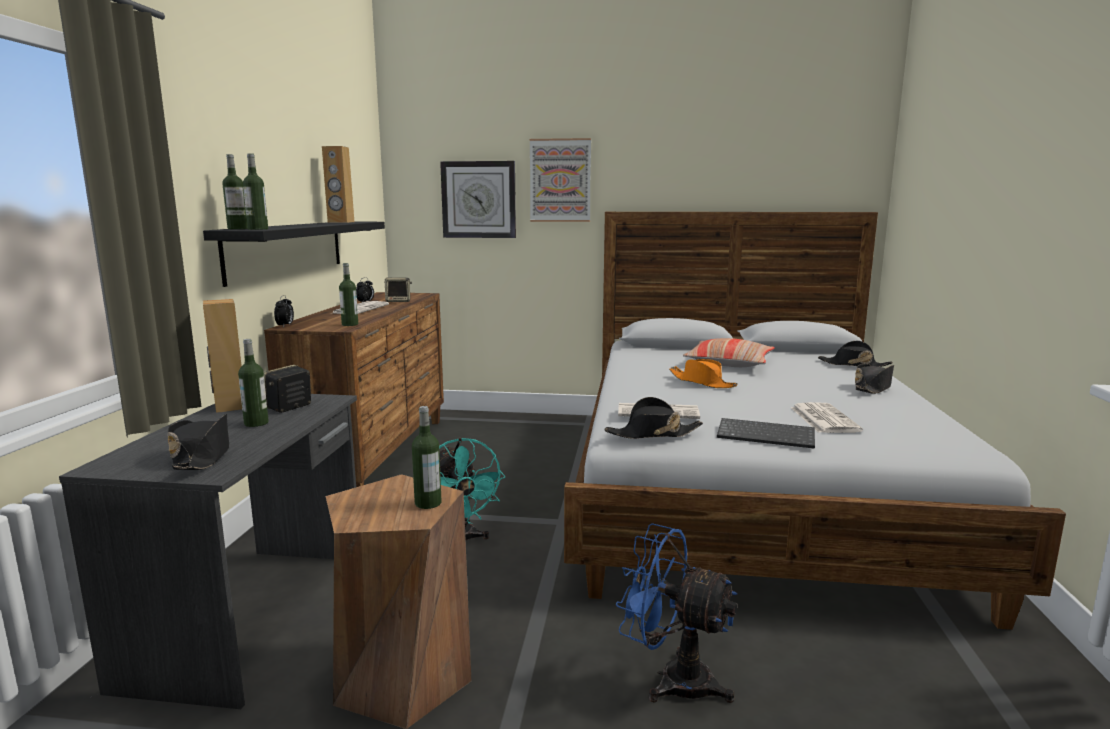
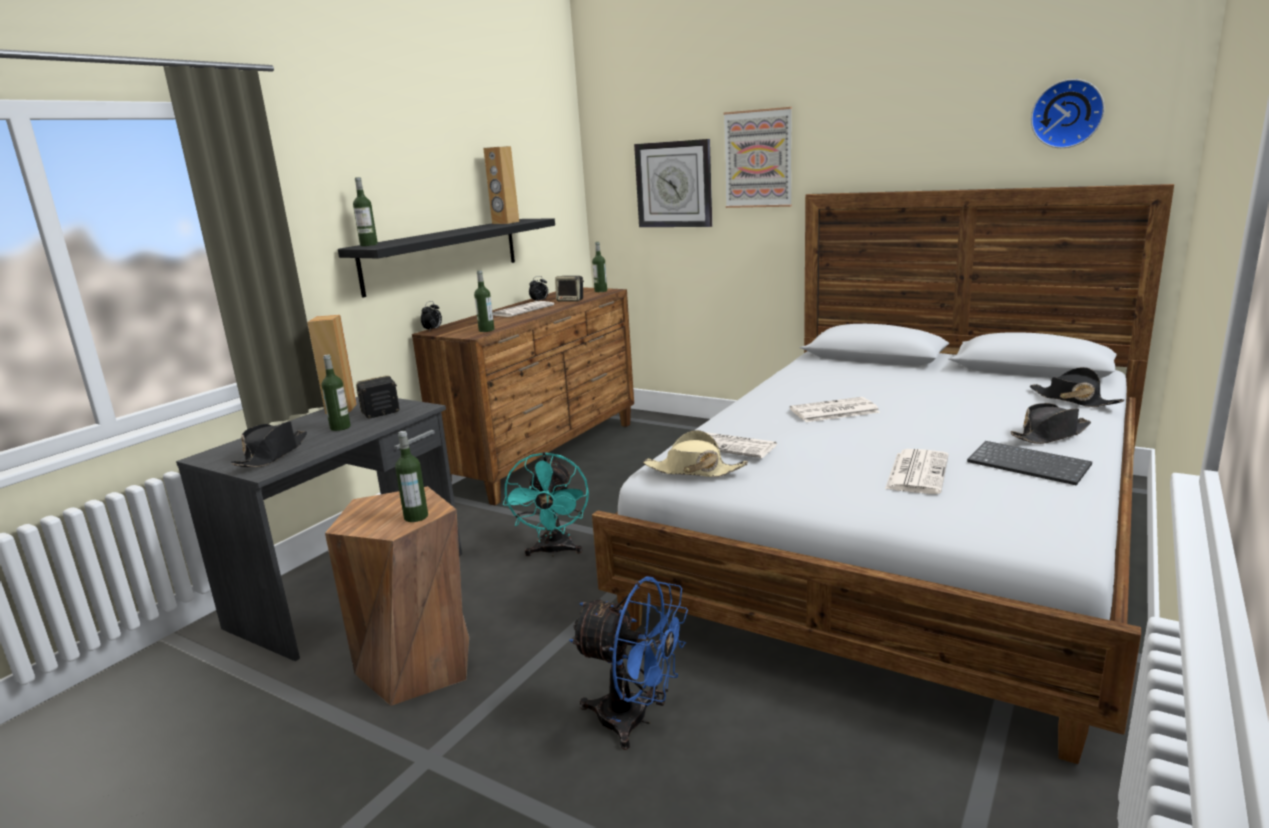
camera: 25 degrees right, 5 degrees up
bottle [243,153,268,230] -> bottle moved to [592,242,607,292]
black hat [604,397,703,439] -> beige hat [643,430,748,477]
blue fan [616,523,737,703] -> blue fan turned 150 degrees clockwise [569,576,688,750]
orange hat [669,359,738,388] -> newspaper [790,397,880,422]
pillow [683,338,775,367] -> none
keyboard [717,418,815,449] -> keyboard moved to [967,441,1092,486]
none -> wall clock [1031,79,1105,148]

